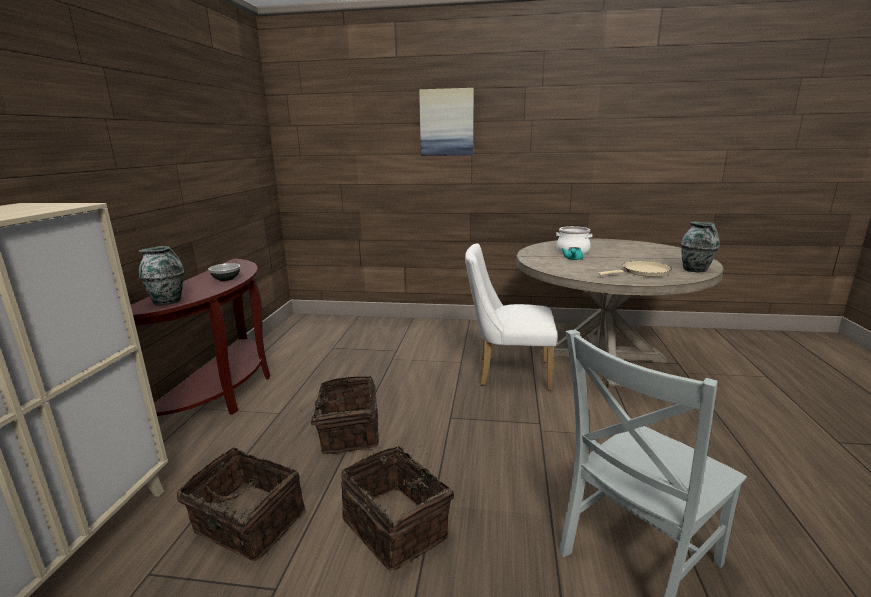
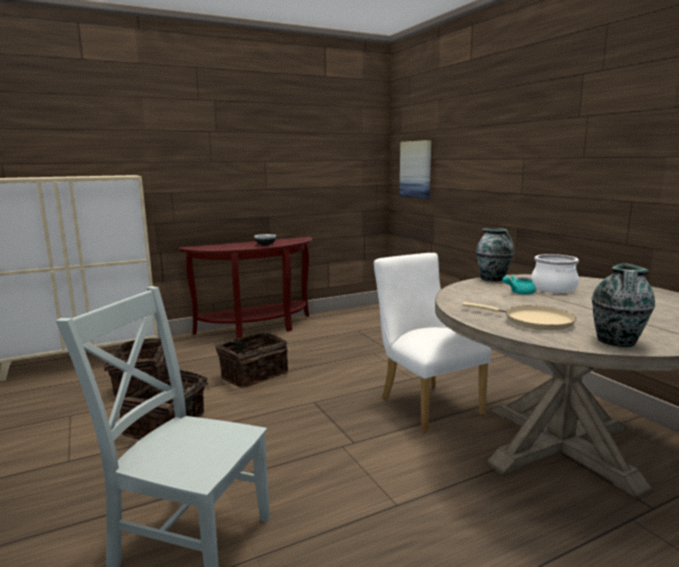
camera: 55 degrees right, 5 degrees down
vase [139,246,184,306] -> vase moved to [476,228,514,281]
picture [419,88,474,156] -> picture moved to [399,140,431,199]

